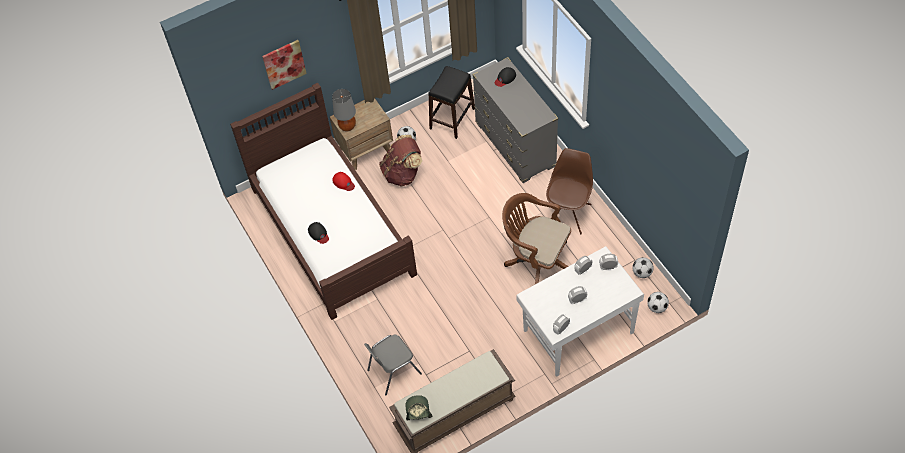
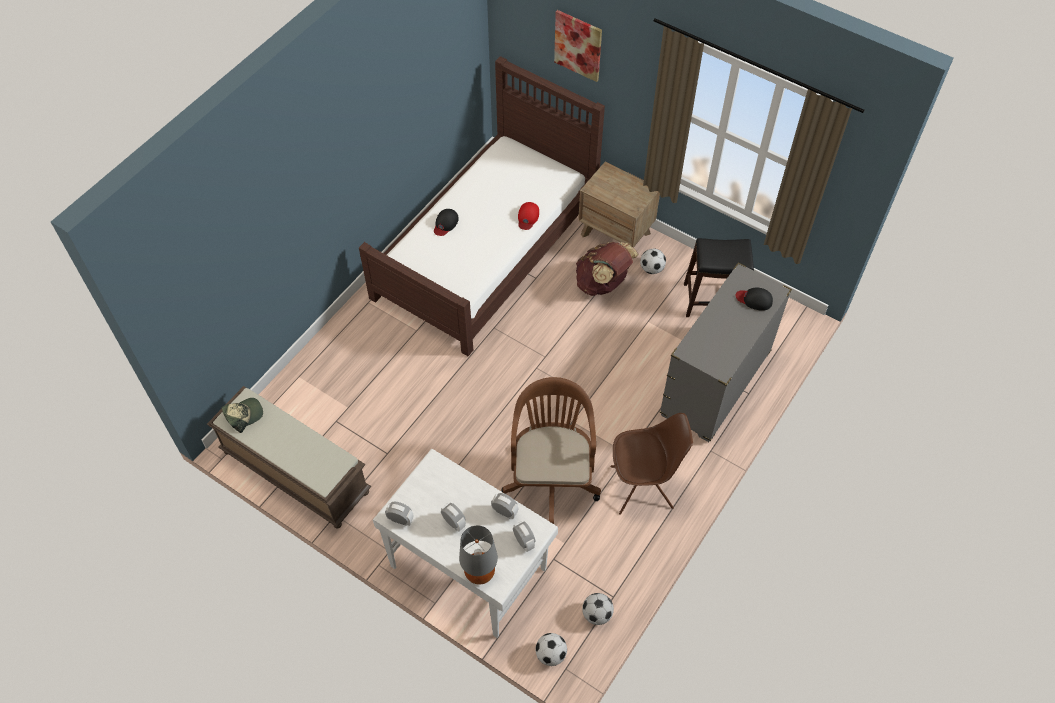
camera: 60 degrees right, 0 degrees up
grey table lamp [332,89,356,131] -> grey table lamp moved to [459,526,498,585]
grey chair [364,335,422,395] -> none

